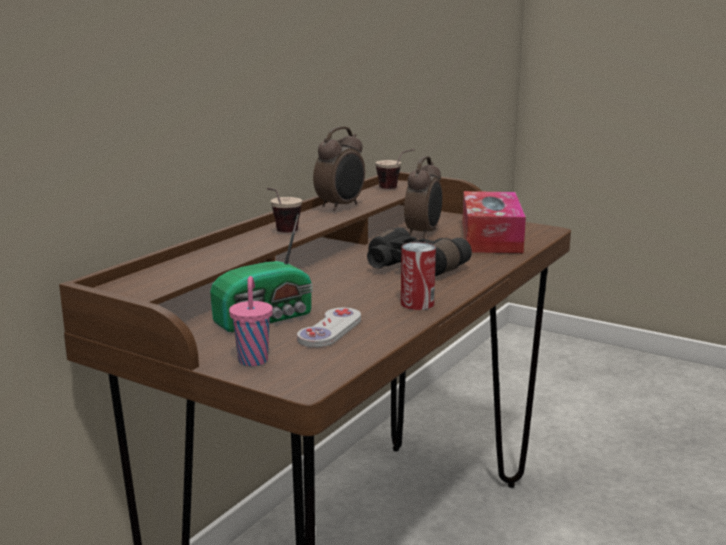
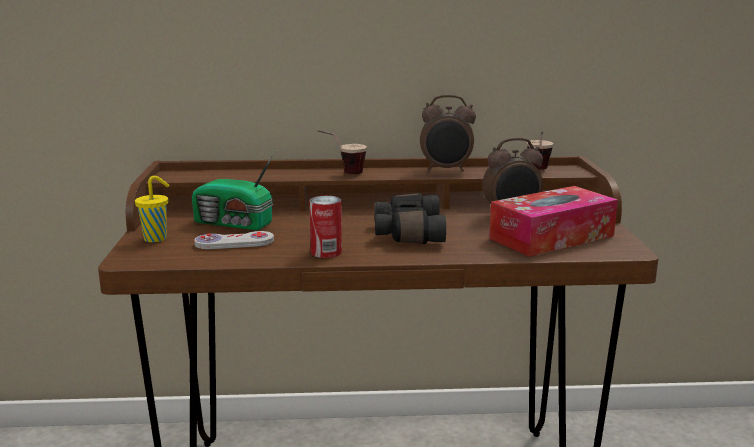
camera: 55 degrees right, 0 degrees up
pink cup [229,276,273,366] -> yellow cup [135,176,169,243]

